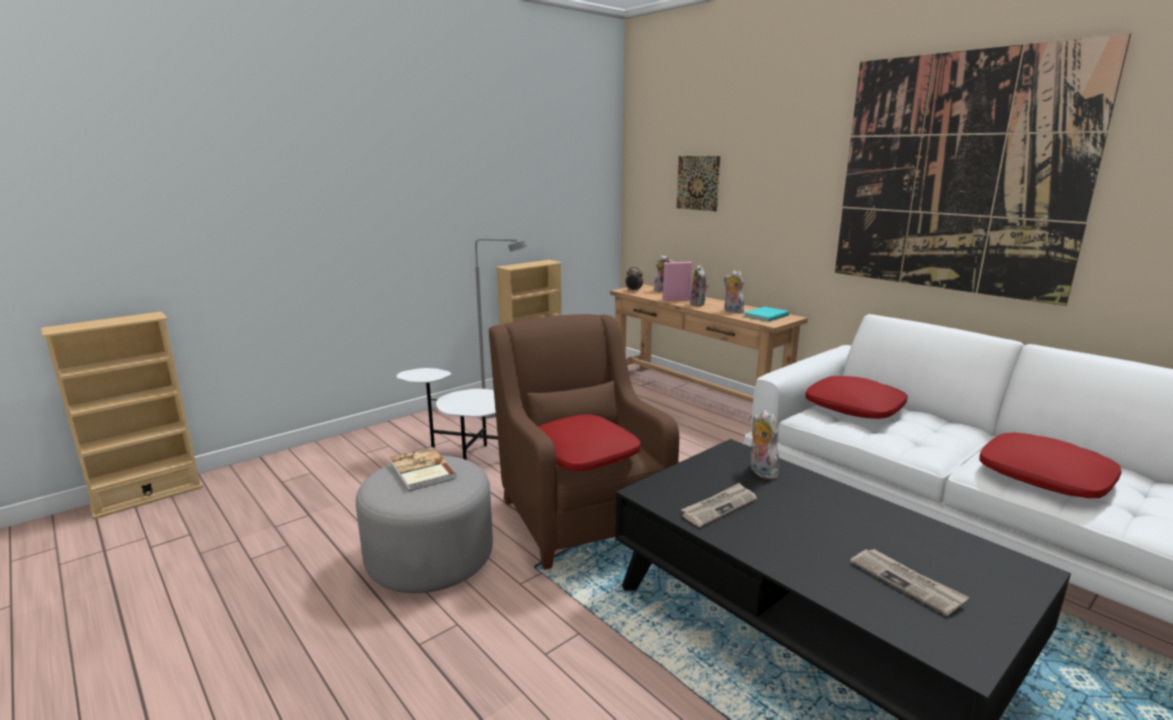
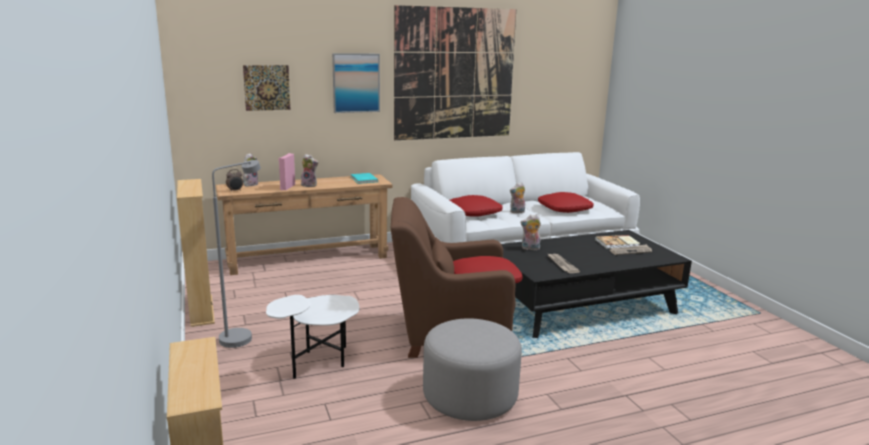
camera: 70 degrees left, 0 degrees up
book [390,447,457,491] -> book moved to [595,235,641,249]
plush toy [723,271,744,313] -> plush toy moved to [510,182,525,213]
none -> picture [332,53,380,113]

